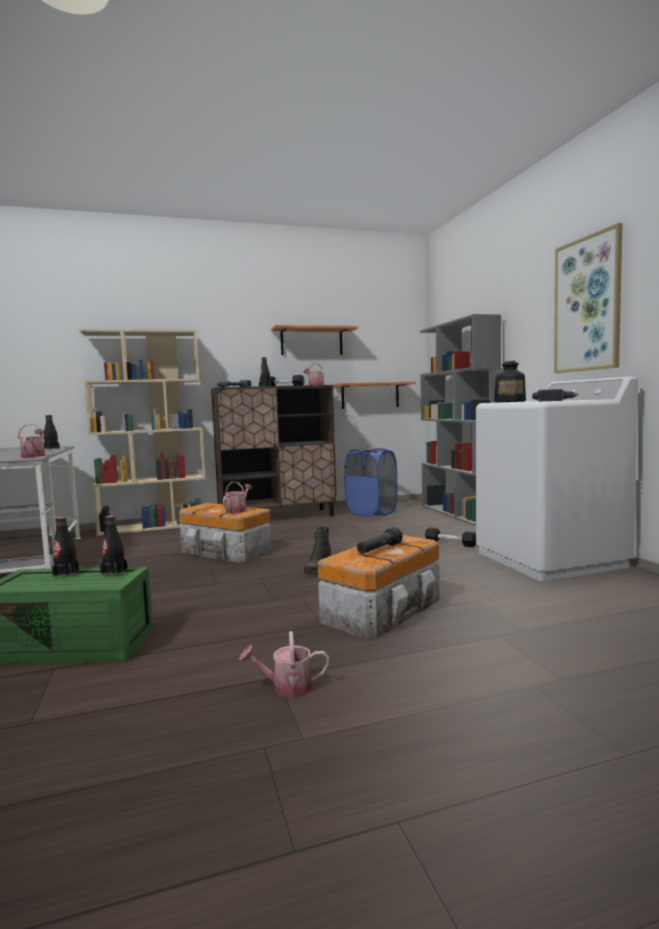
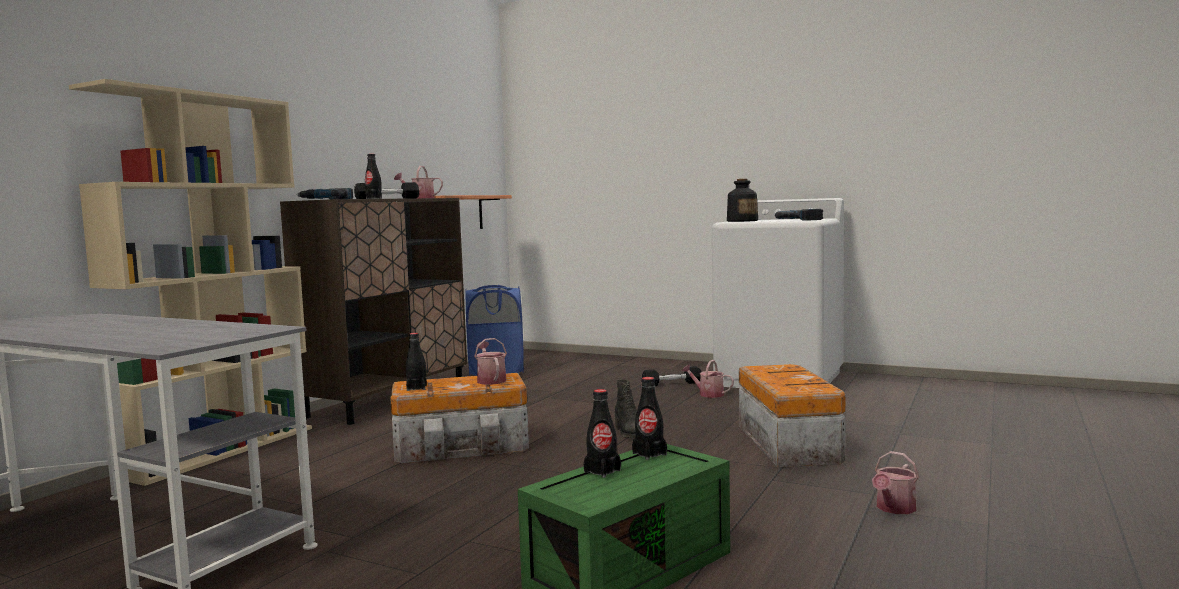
camera: 45 degrees left, 0 degrees up
watering can [18,424,45,457] -> watering can moved to [682,360,734,398]
black bottle [44,415,60,449] -> black bottle moved to [406,333,427,391]
shelf [271,325,358,355] -> none
black flashlight [357,527,403,554] -> none
grey bookcase [420,314,501,526] -> none
picture [554,223,623,373] -> none

